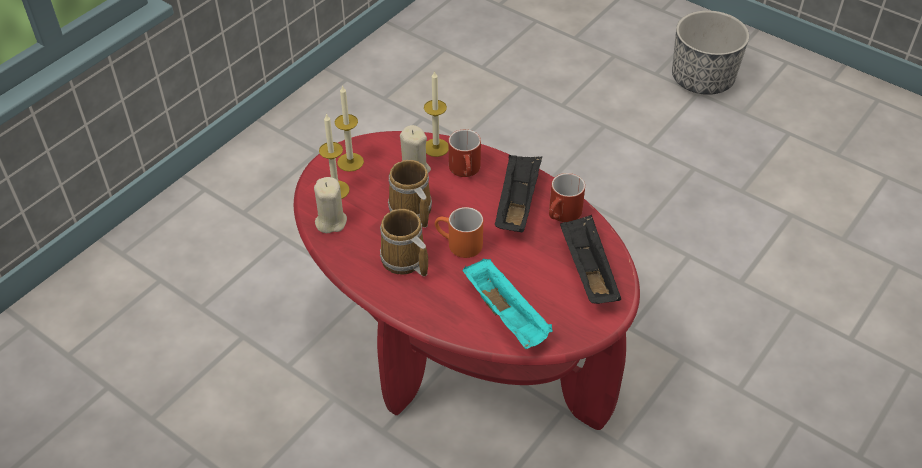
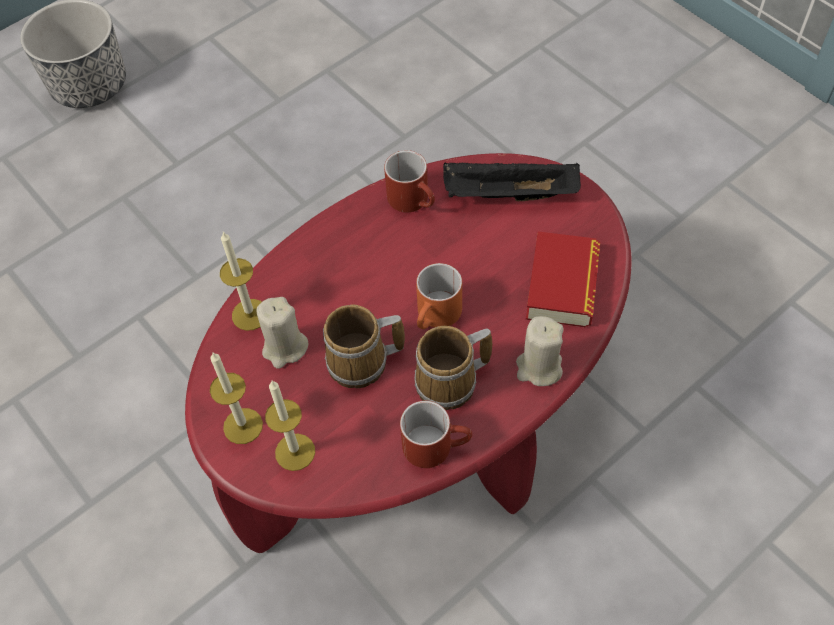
camera: 75 degrees left, 10 degrees up
beige candle [314,177,347,233] -> beige candle moved to [516,316,564,386]
red mug [449,129,481,177] -> red mug moved to [400,401,472,468]
turquoise tray [463,258,553,349] -> book [526,231,600,327]
black tray [494,154,542,232] -> none

